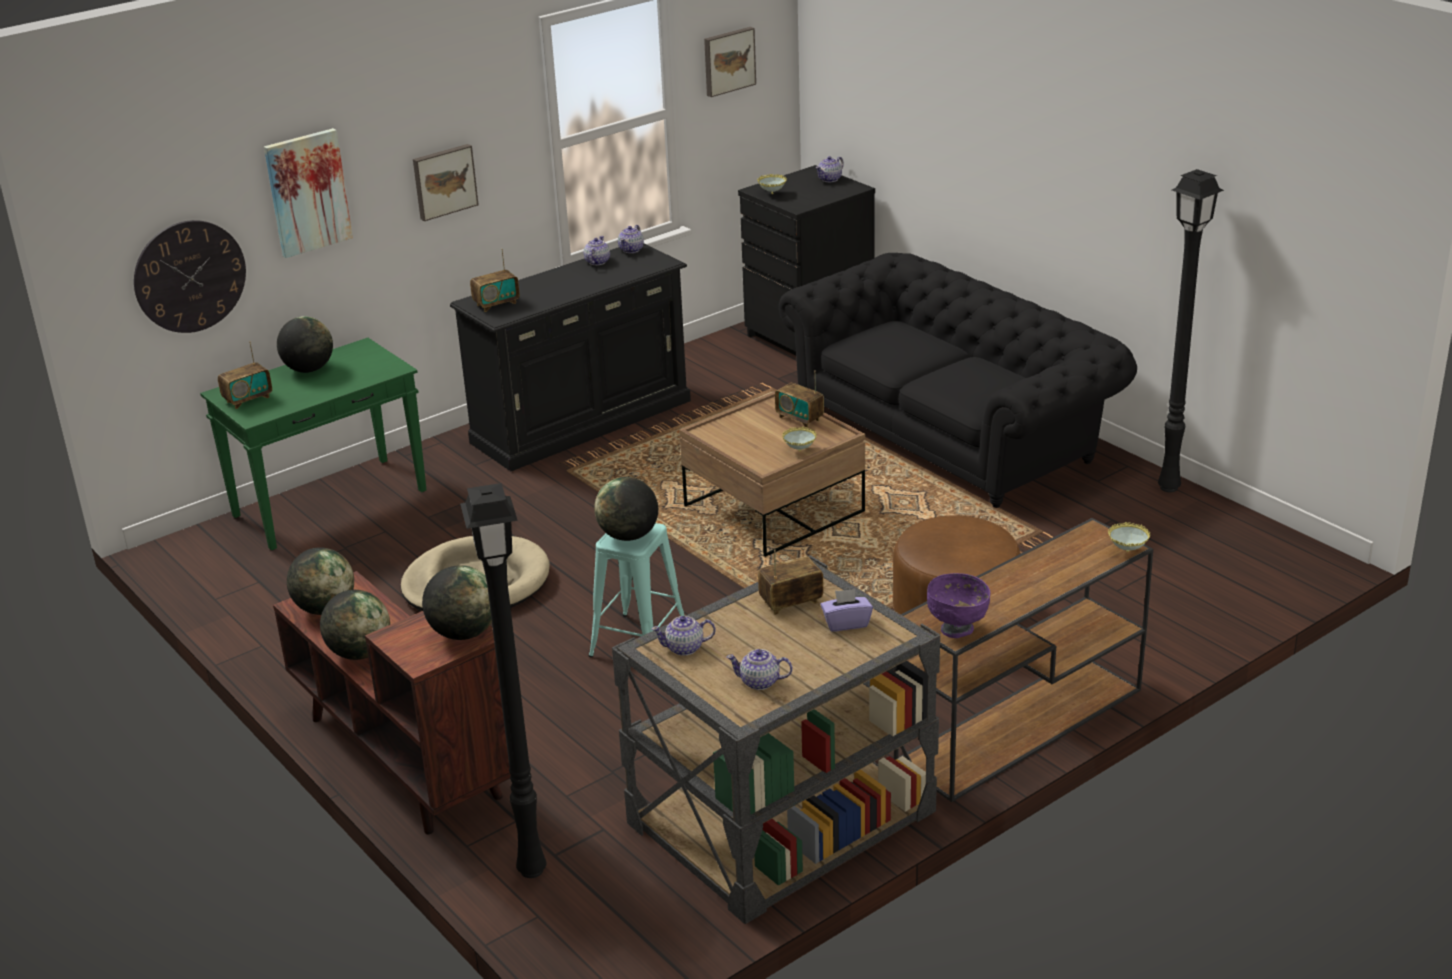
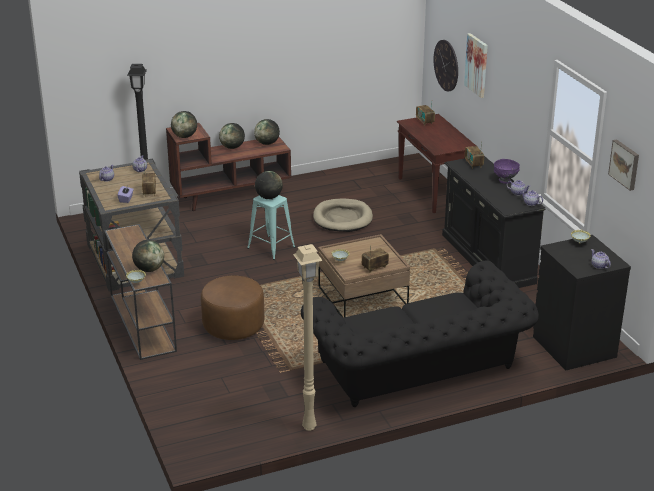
camera: 105 degrees right, 0 degrees up
green console table [200,338,427,550] -> brown console table [397,114,476,213]
globe [277,316,333,373] -> globe moved to [132,240,164,272]
picture [413,144,479,221] -> none
purple bowl [927,573,990,638] -> purple bowl moved to [494,159,520,184]
black floor lamp [1158,169,1224,492] -> beige floor lamp [293,244,323,431]

